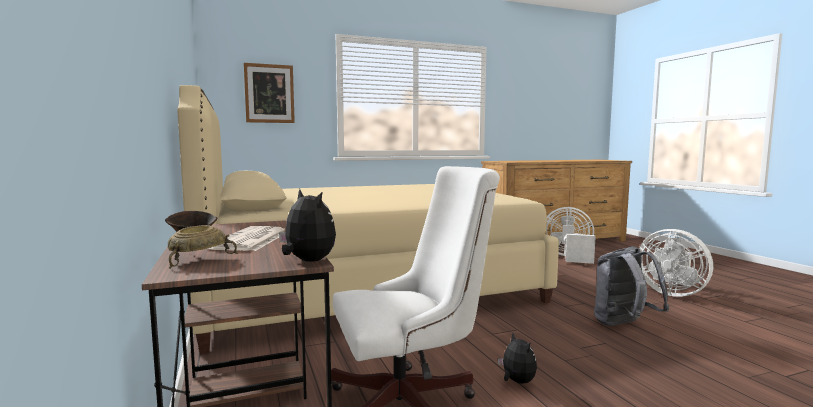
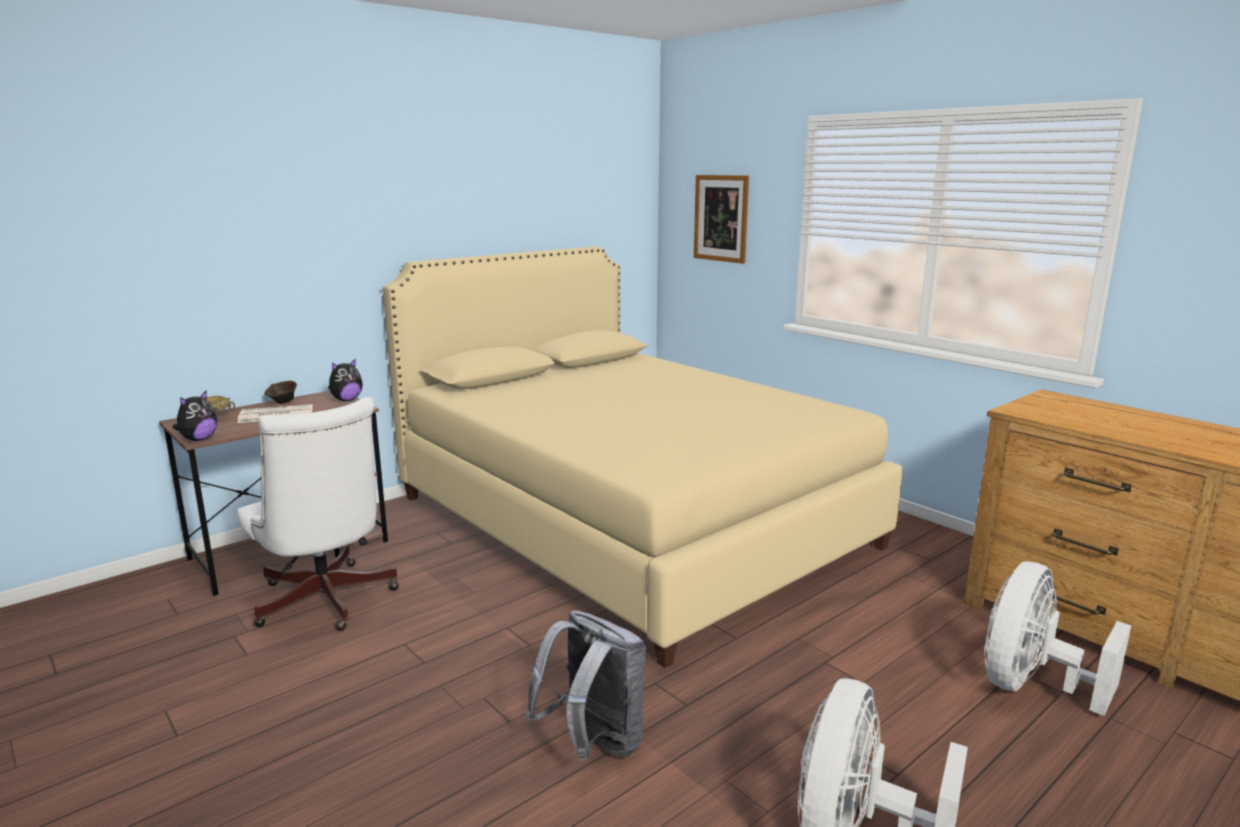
camera: 70 degrees right, 10 degrees up
plush toy [498,333,537,384] -> plush toy moved to [328,359,363,401]
white fan [546,207,596,264] -> white fan turned 135 degrees counterclockwise [984,561,1132,716]

